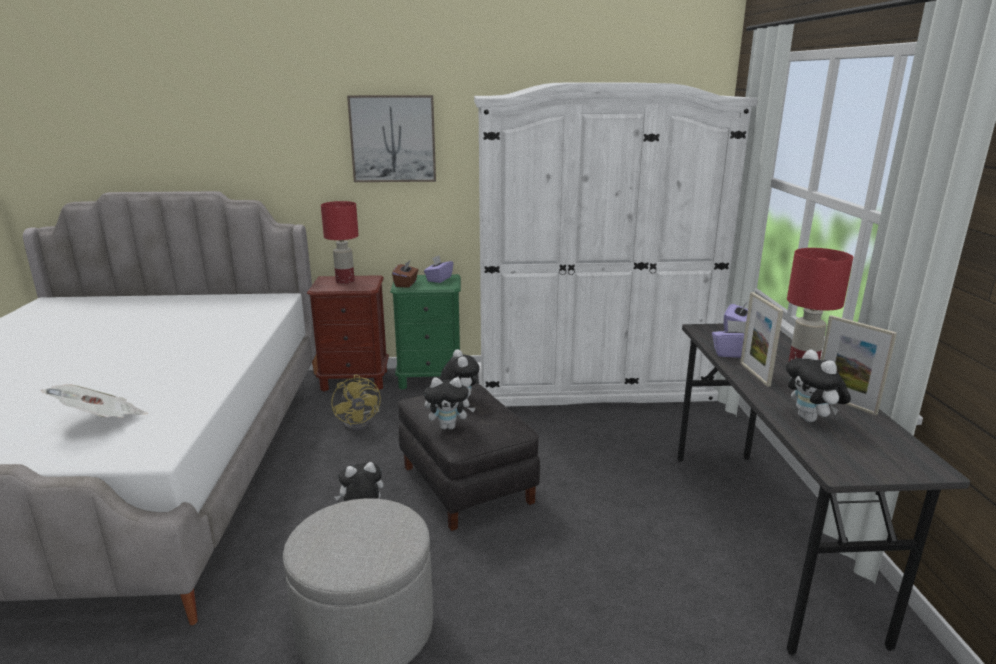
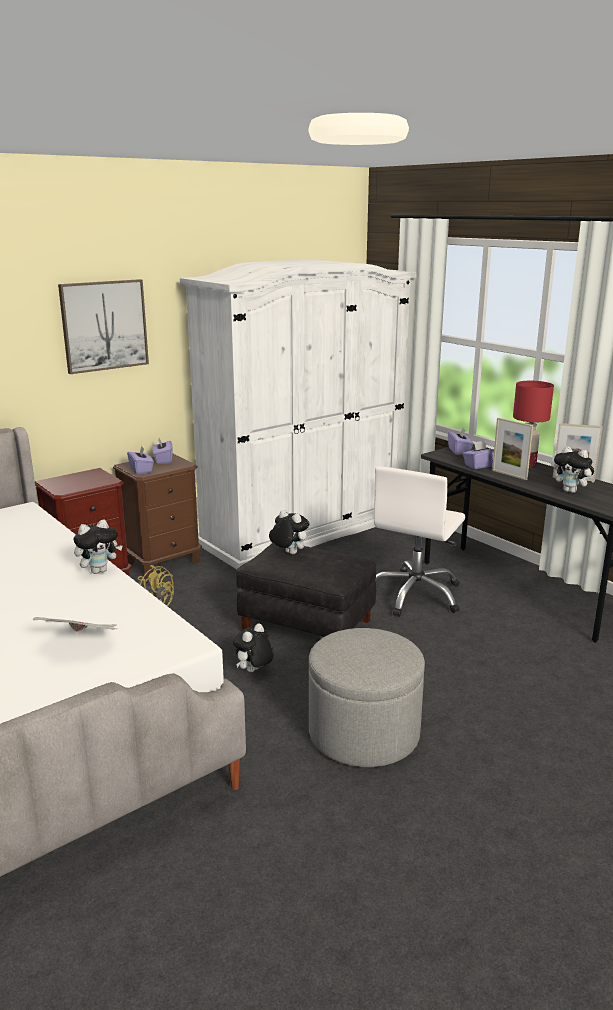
camera: 35 degrees left, 0 degrees up
red table lamp [321,201,359,284] -> none
green nightstand [390,274,461,390] -> brown nightstand [113,453,202,578]
brown tissue box [392,261,418,288] -> purple tissue box [127,446,154,475]
plush toy [424,378,475,430] -> plush toy moved to [73,520,123,574]
none -> white office chair [374,466,466,617]

